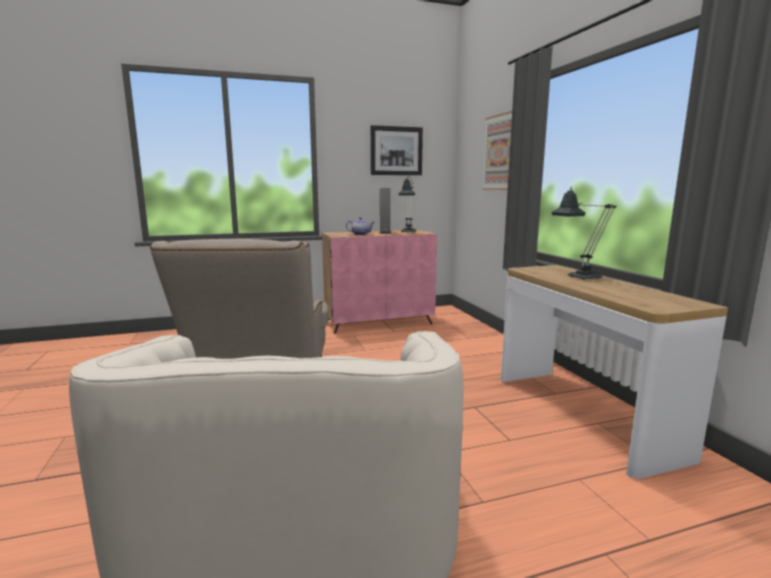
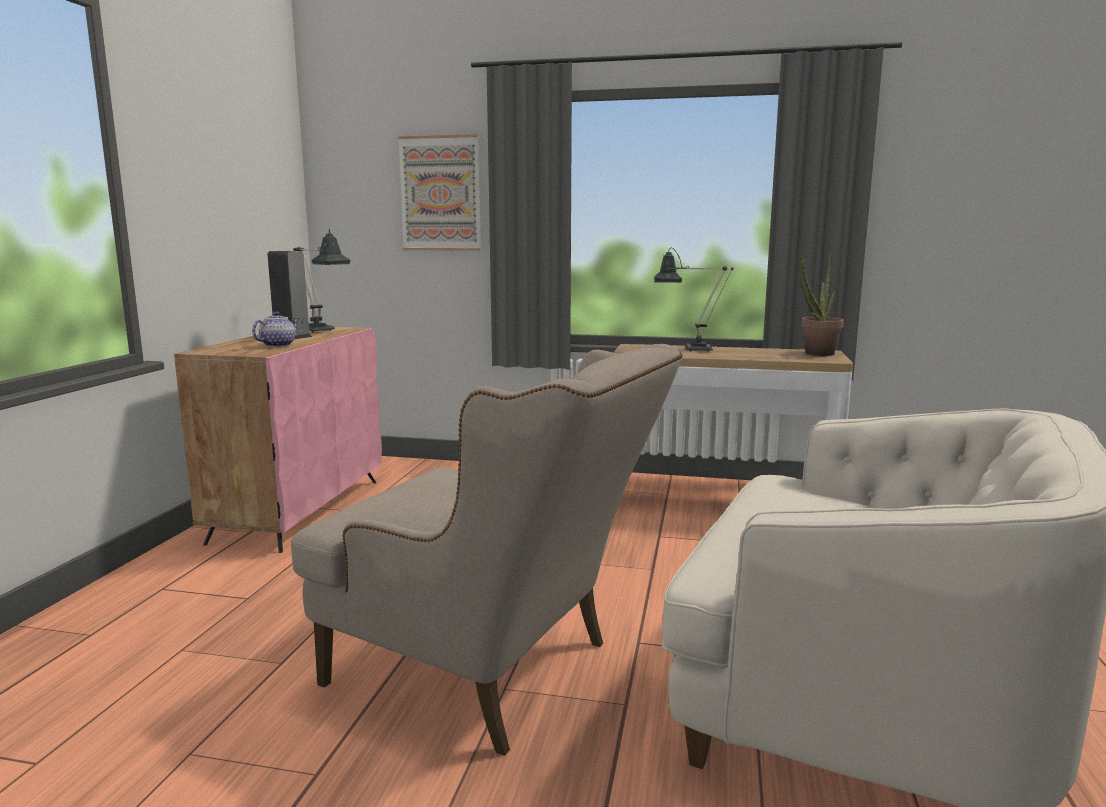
camera: 60 degrees left, 0 degrees up
picture [371,125,423,175] -> none
none -> potted plant [799,249,844,356]

